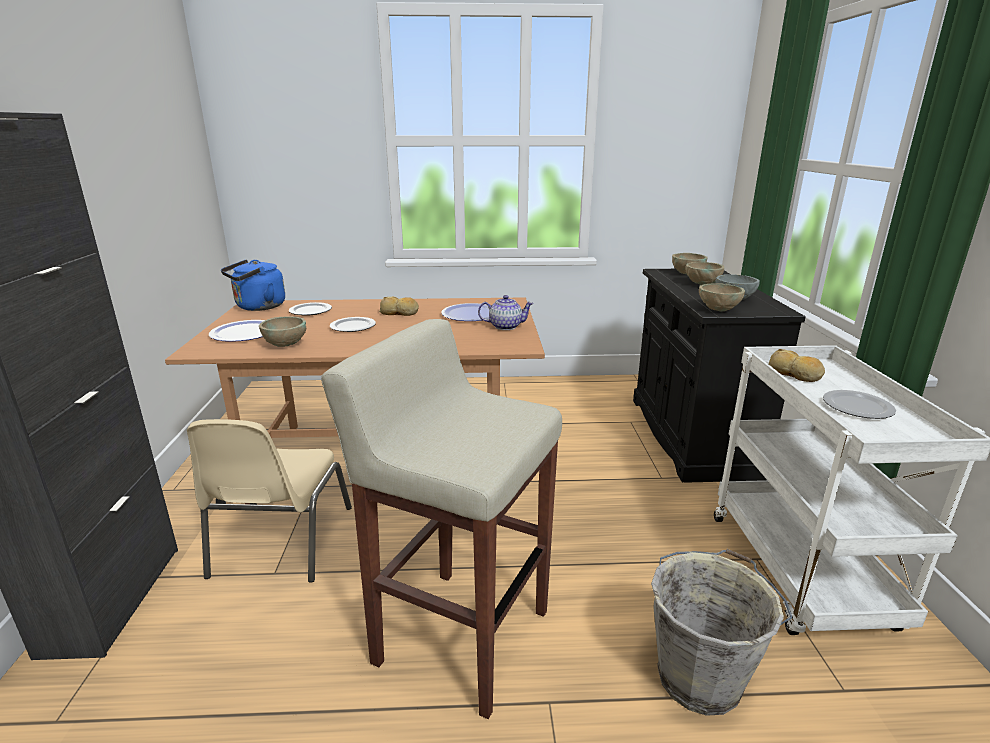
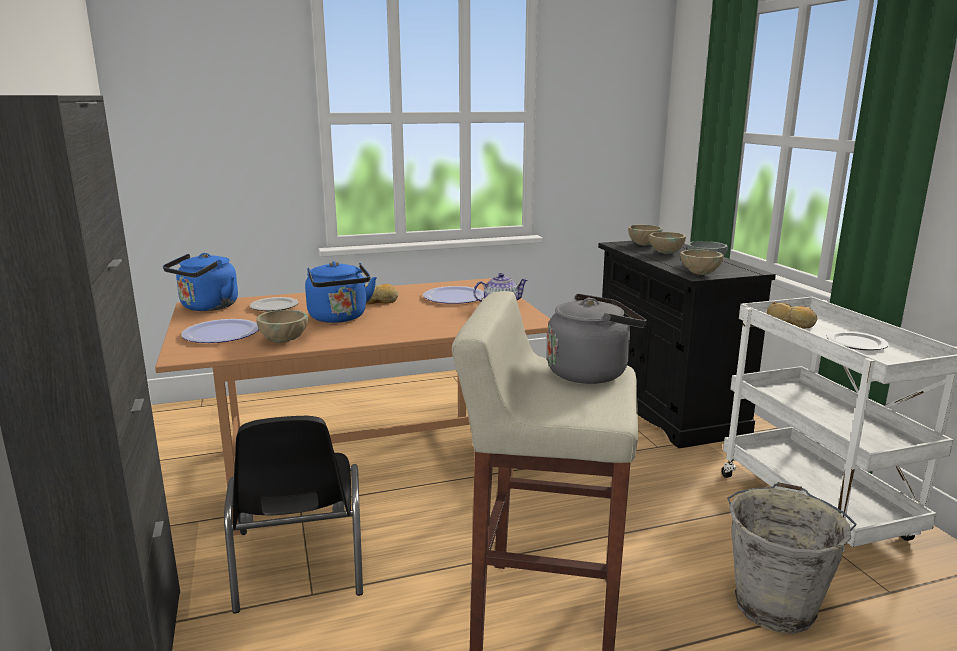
camera: 15 degrees left, 5 degrees down
beige chair [187,419,352,583] -> black chair [224,416,363,613]
plate [330,317,376,332] -> blue kettle [305,261,377,323]
none -> grey kettle [547,294,647,384]

